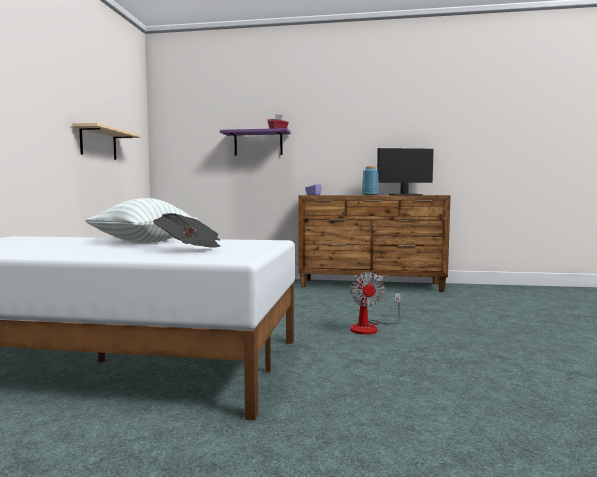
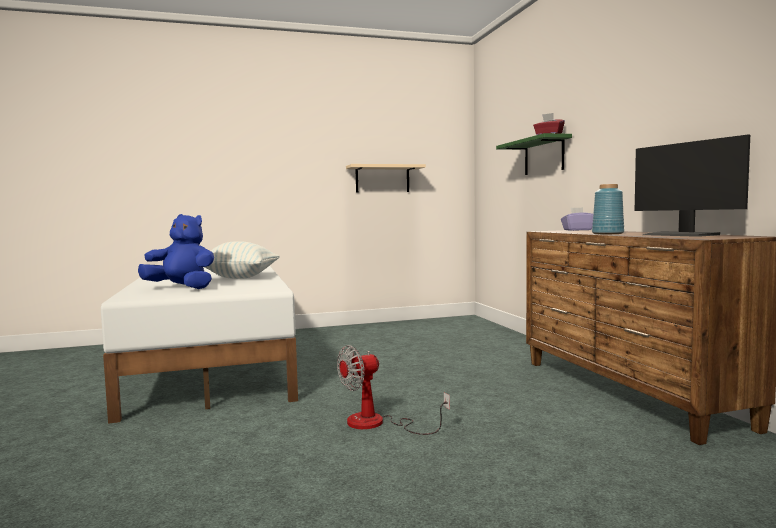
camera: 65 degrees right, 0 degrees up
newspaper [153,213,220,248] -> blue plush toy [138,214,214,289]
purple shelf [220,128,291,156] -> green shelf [496,133,572,175]

